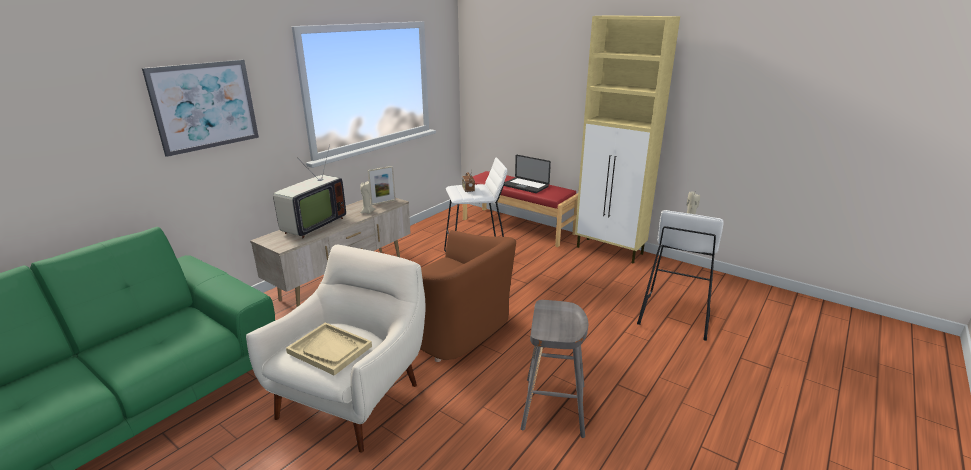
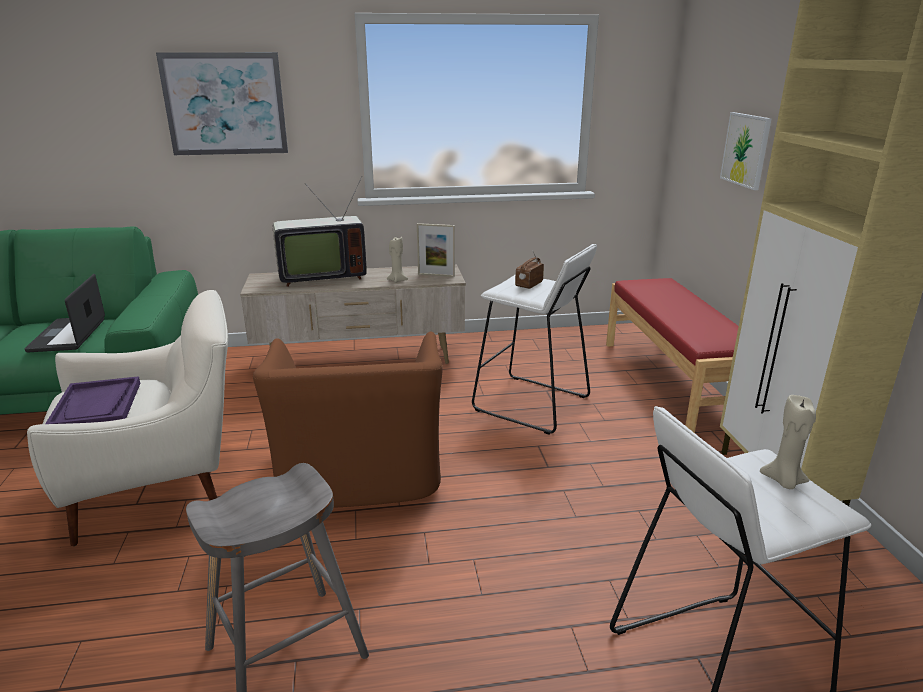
camera: 45 degrees right, 0 degrees up
beige tray [286,322,372,376] -> purple tray [45,376,140,424]
laptop [504,155,551,193] -> laptop moved to [24,274,105,352]
none -> picture [720,112,771,190]

